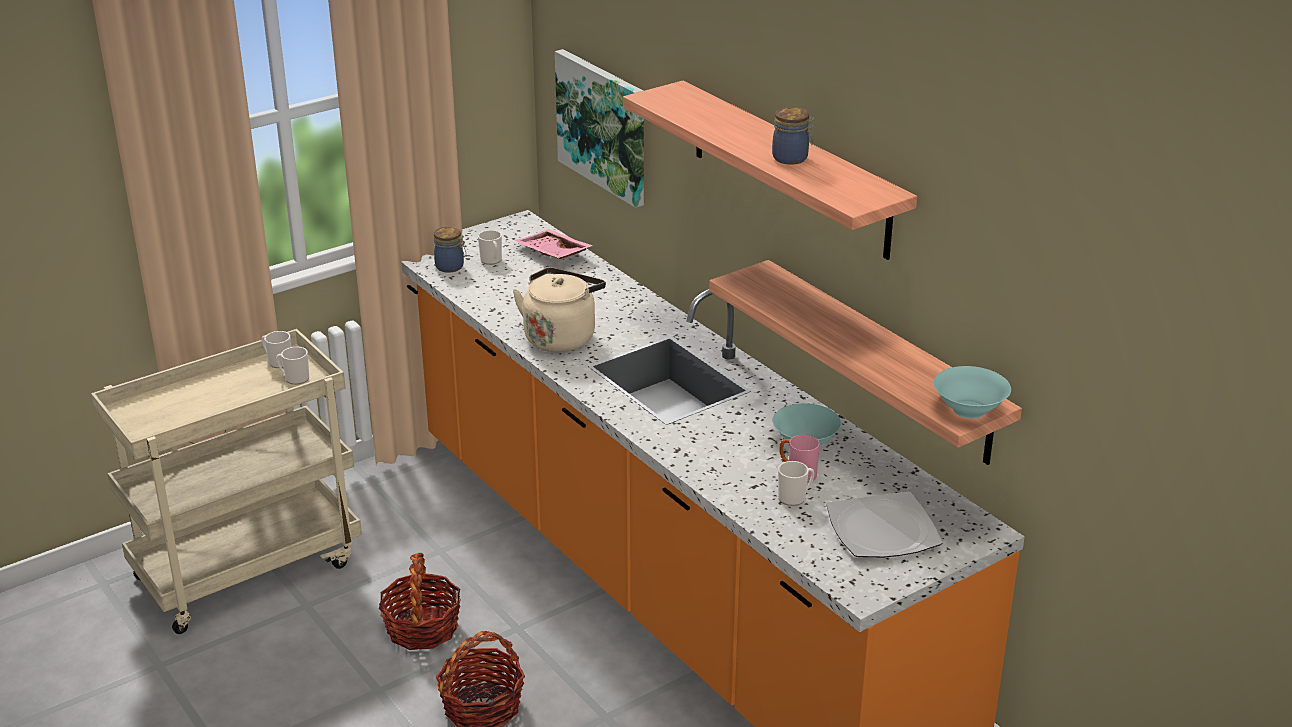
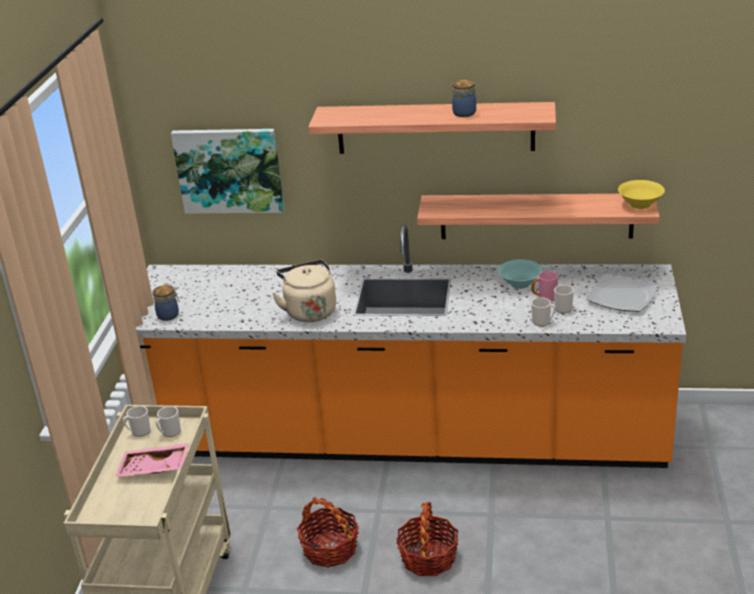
camera: 45 degrees left, 0 degrees up
mug [478,230,502,265] -> mug moved to [531,297,556,326]
pink tray [514,229,593,259] -> pink tray moved to [115,443,190,477]
turquoise bowl [934,366,1011,419] -> yellow bowl [618,180,665,209]

